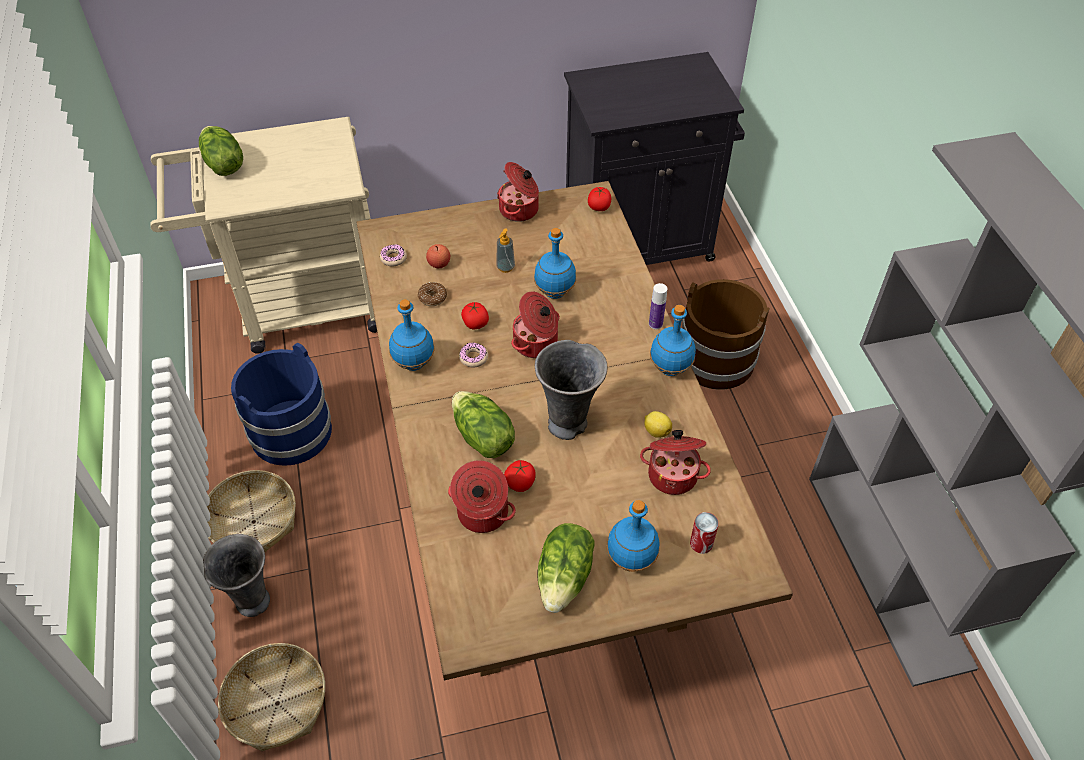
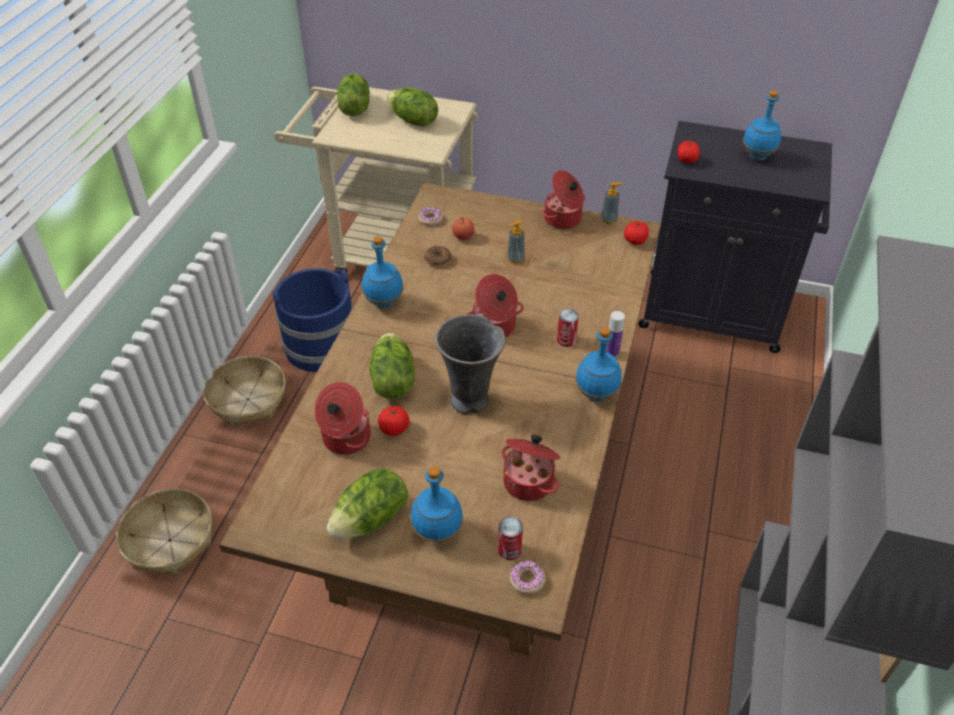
camera: 30 degrees right, 5 degrees down
grey vase [203,534,270,617] -> none
donut [459,342,488,367] -> donut moved to [510,561,546,594]
tomato [461,302,489,329] -> tomato moved to [678,141,700,163]
blue bottle [534,228,576,299] -> blue bottle moved to [743,90,781,160]
lemon [644,411,672,438] -> none
brown bucket [682,279,769,390] -> none
none -> lettuce [387,87,438,126]
none -> can [557,309,579,347]
none -> soap dispenser [601,182,623,224]

